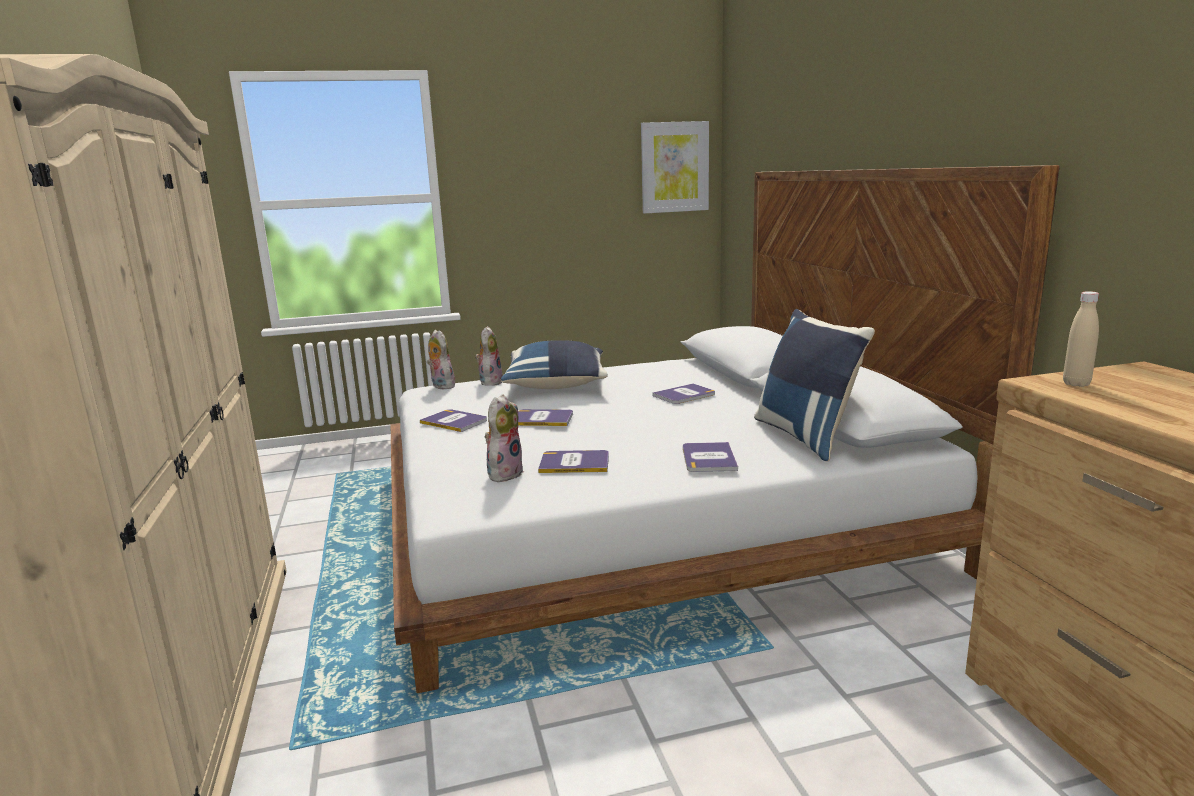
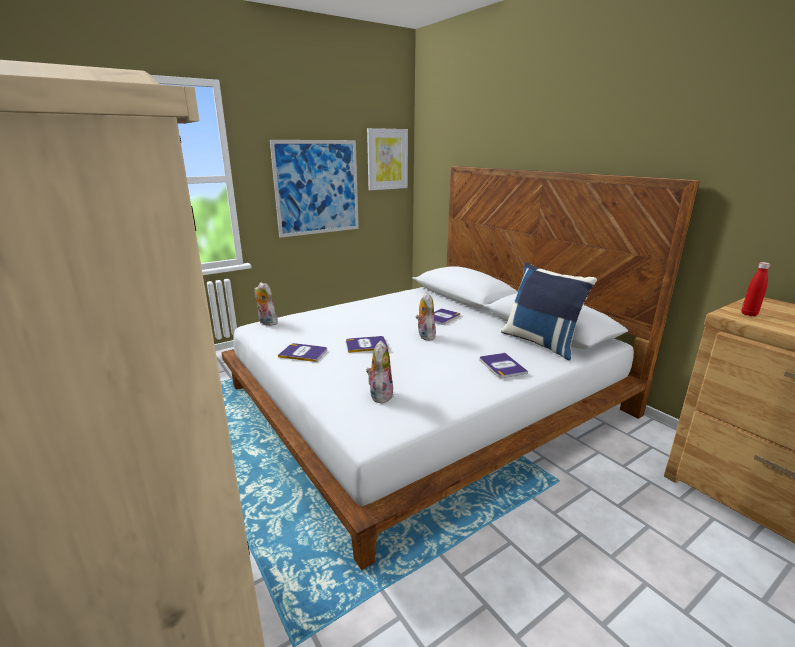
camera: 20 degrees left, 5 degrees up
plush toy [475,326,503,386] -> plush toy moved to [416,292,436,340]
blue pillow [501,340,608,389] -> none
book [538,450,609,473] -> none
beige bottle [1063,291,1099,387] -> red bottle [742,262,770,316]
none -> picture [270,140,359,238]

